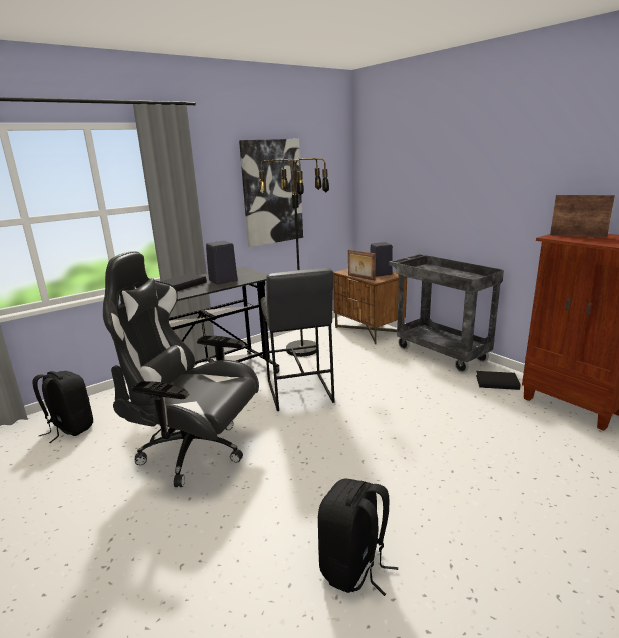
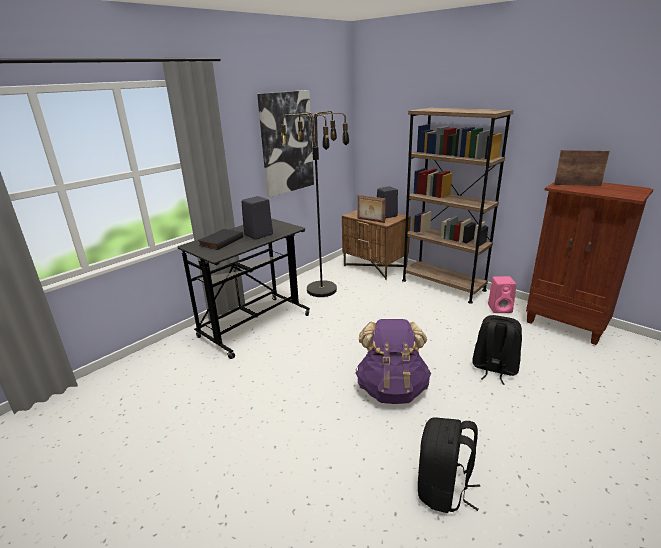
camera: 10 degrees left, 5 degrees up
black backpack [33,371,93,443] -> black backpack moved to [472,315,522,385]
black office chair [103,251,259,487] -> none
grey stool [261,268,335,411] -> none
grey cart [389,254,504,372] -> brown bookcase [402,108,514,304]
black book [476,371,521,390] -> pink speaker [488,276,516,313]
none -> purple backpack [355,319,431,404]

